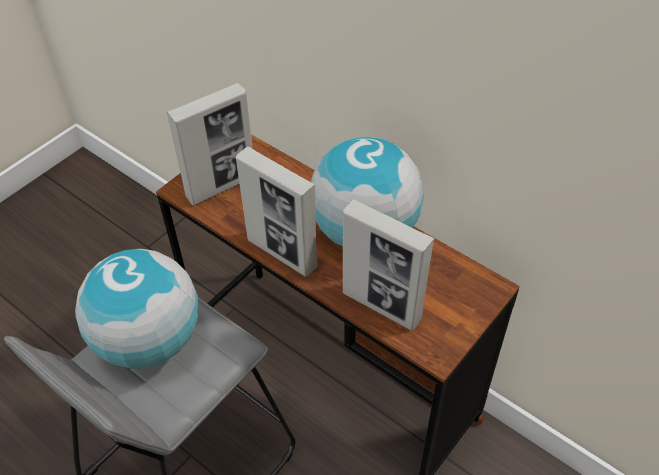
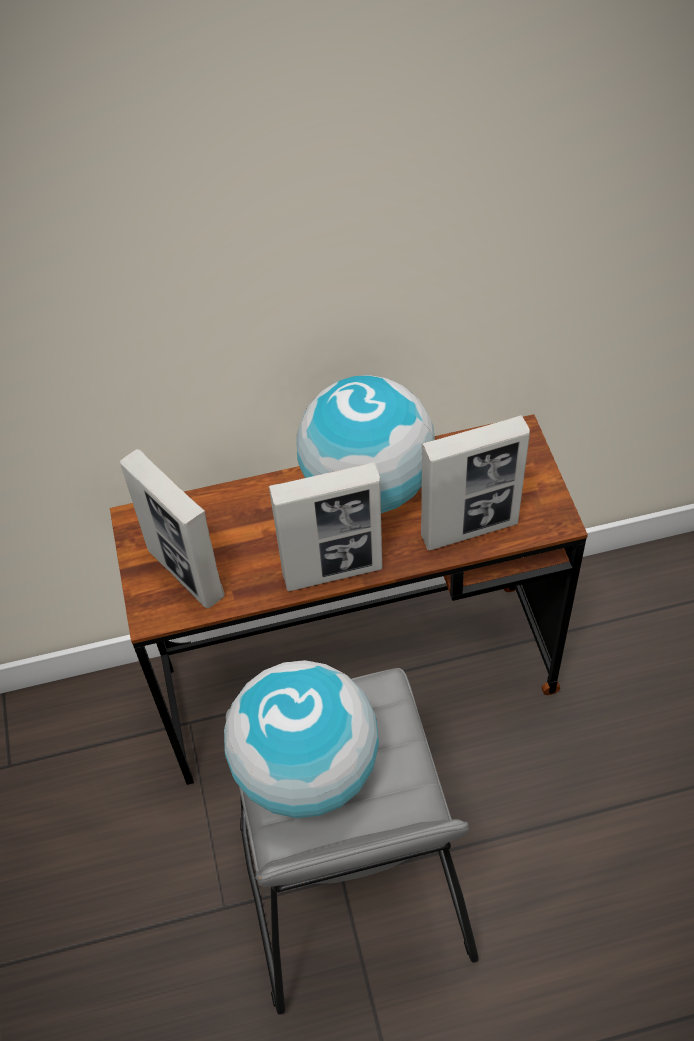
camera: 50 degrees left, 5 degrees up
picture frame [167,83,253,205] -> picture frame turned 135 degrees clockwise [120,449,225,608]

